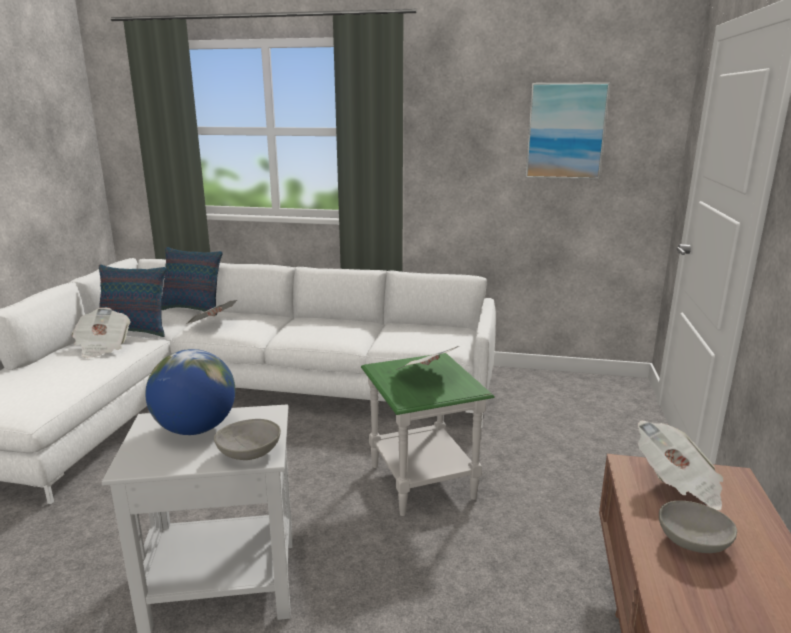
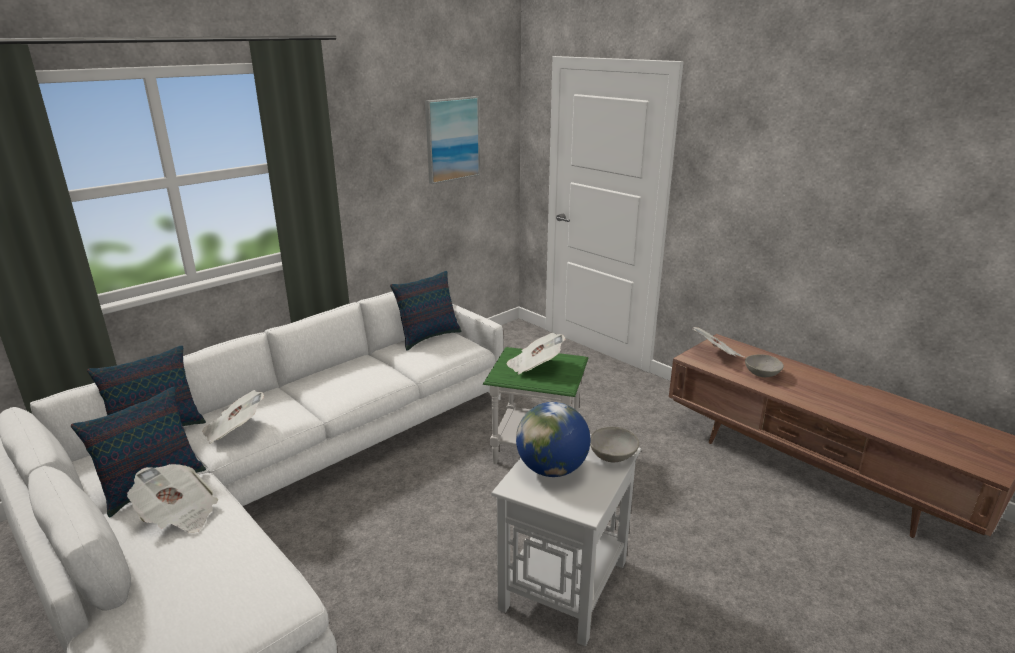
camera: 55 degrees left, 5 degrees up
none -> blue pillow [390,271,461,351]

